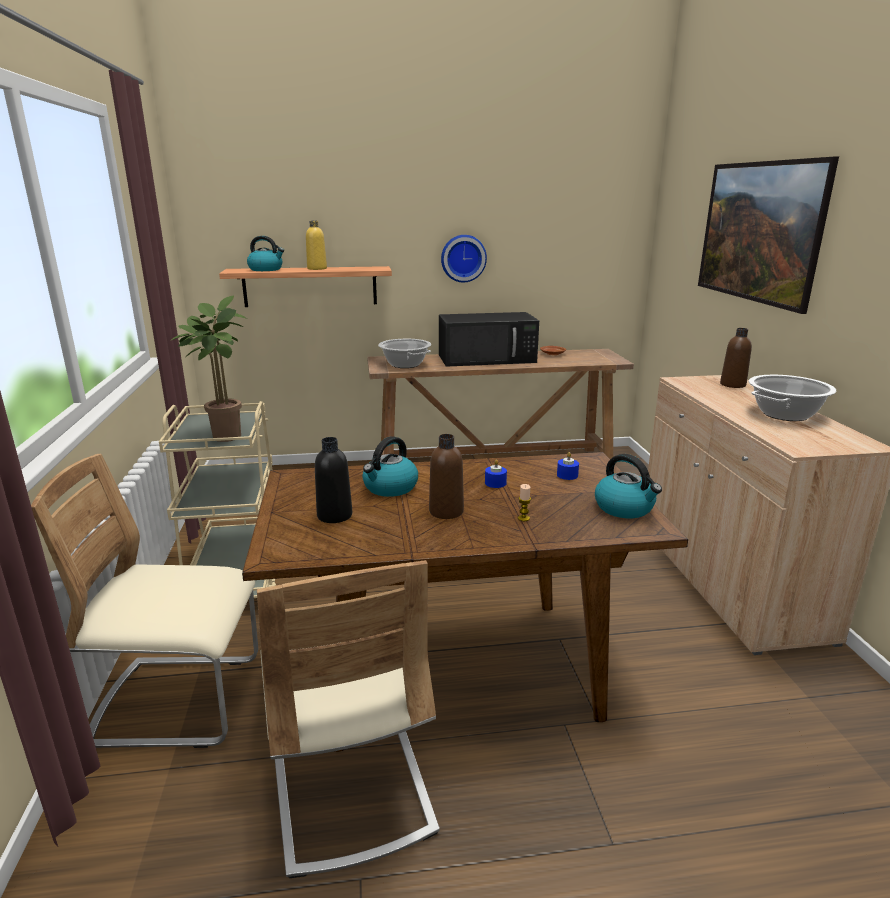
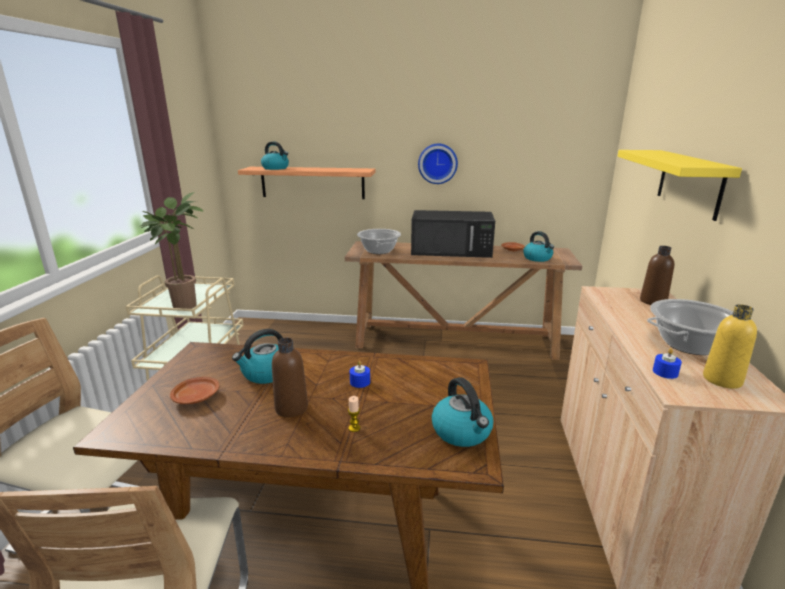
camera: 15 degrees right, 0 degrees up
yellow bottle [306,221,327,270] -> yellow bottle moved to [703,304,757,389]
black bottle [315,437,352,523] -> brown plate [170,377,219,404]
blue candle [557,452,579,480] -> blue candle moved to [653,348,682,379]
picture [698,157,839,314] -> yellow shelf [617,150,742,221]
none -> kettle [523,231,554,262]

